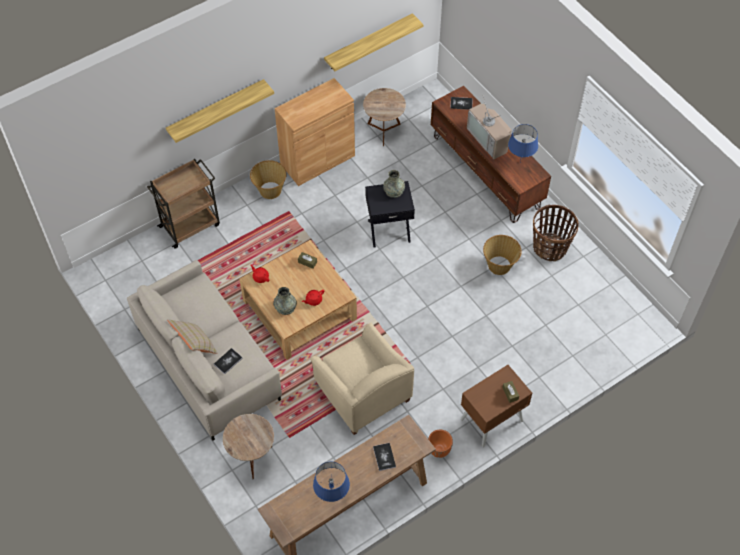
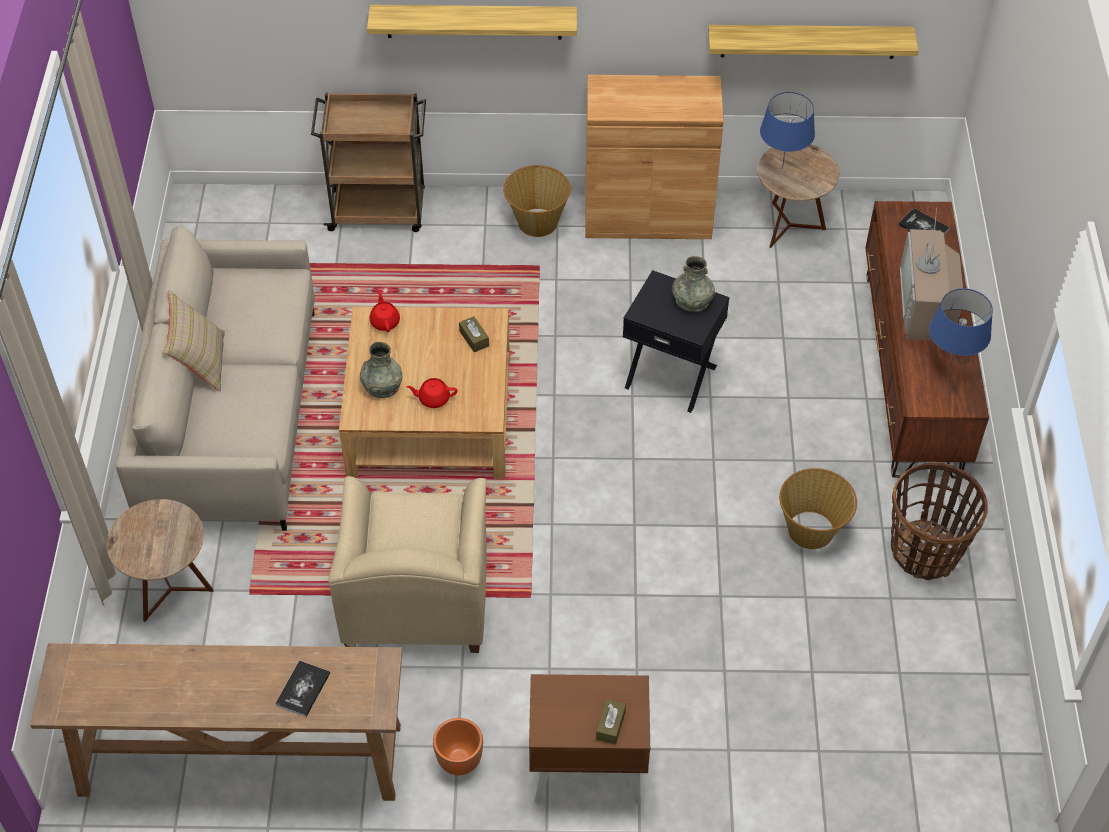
camera: 35 degrees right, 5 degrees down
book [214,348,243,374] -> none
blue table lamp [313,461,350,502] -> blue table lamp moved to [760,92,815,169]

